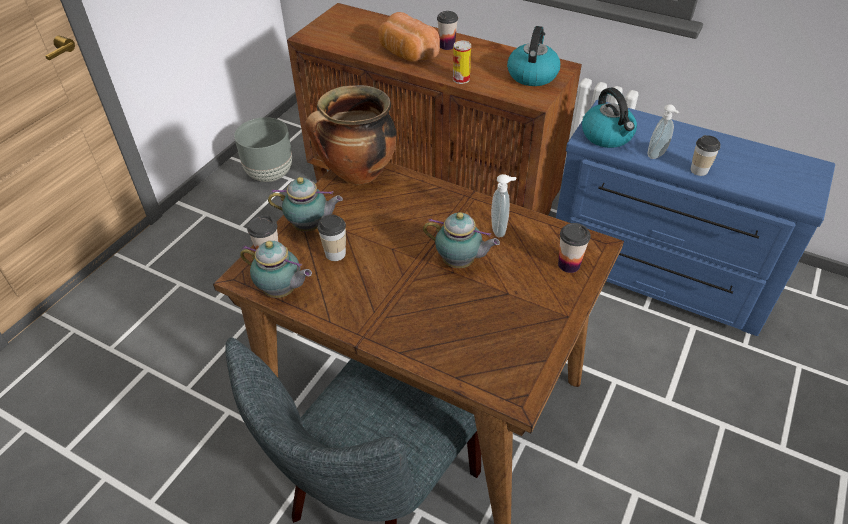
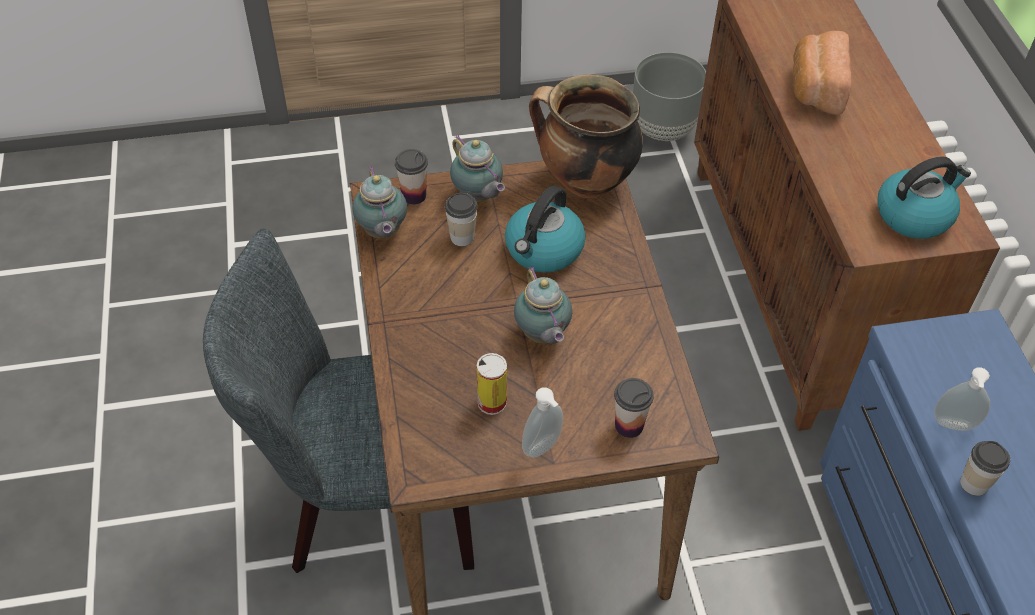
camera: 50 degrees right, 5 degrees up
cup [437,11,458,50] -> none
can [453,41,471,84] -> can moved to [477,353,507,415]
soap dispenser [491,174,516,237] -> soap dispenser moved to [522,387,563,458]
kettle [582,87,637,148] -> kettle moved to [505,186,586,273]

